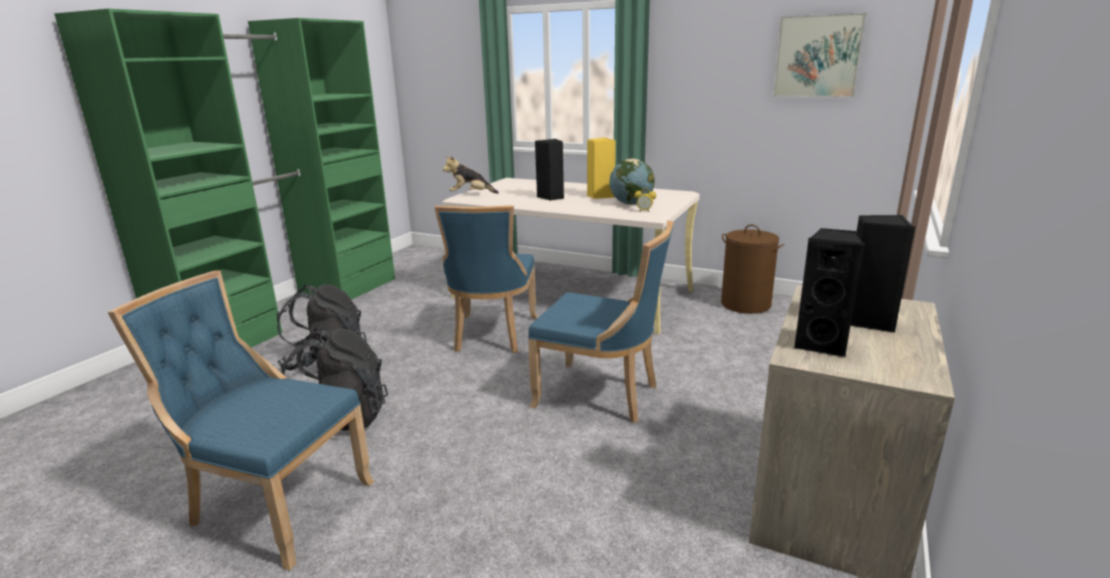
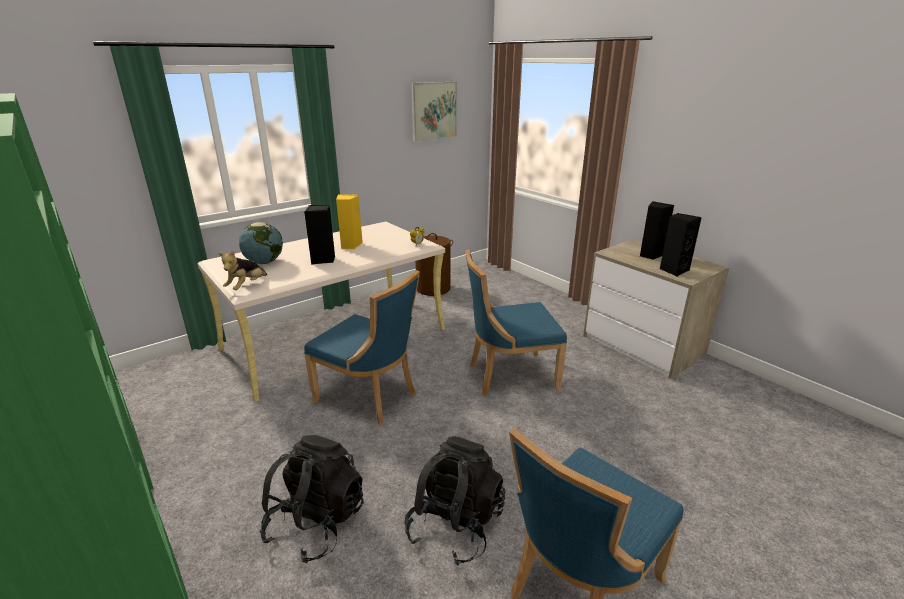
camera: 65 degrees left, 5 degrees up
blue chair [528,220,673,423] -> blue chair turned 150 degrees counterclockwise [466,249,567,396]
globe [609,159,655,205] -> globe moved to [239,222,283,264]

